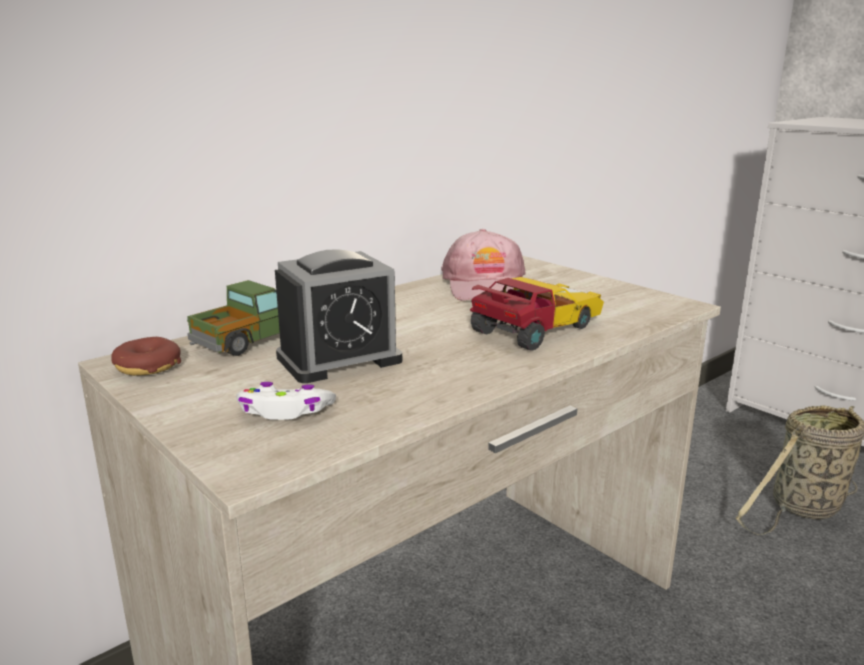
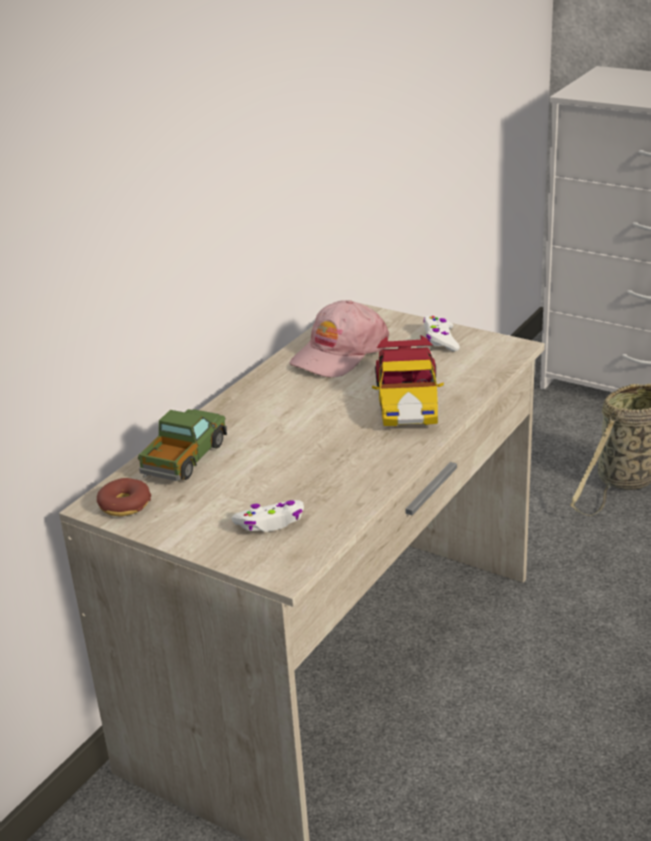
camera: 15 degrees left, 10 degrees up
alarm clock [275,249,402,383] -> none
pink cap [441,229,525,301] -> pink cap turned 60 degrees clockwise [290,300,389,378]
toy car [470,277,604,351] -> toy car turned 150 degrees clockwise [372,335,444,426]
none -> white game controller [423,316,460,352]

